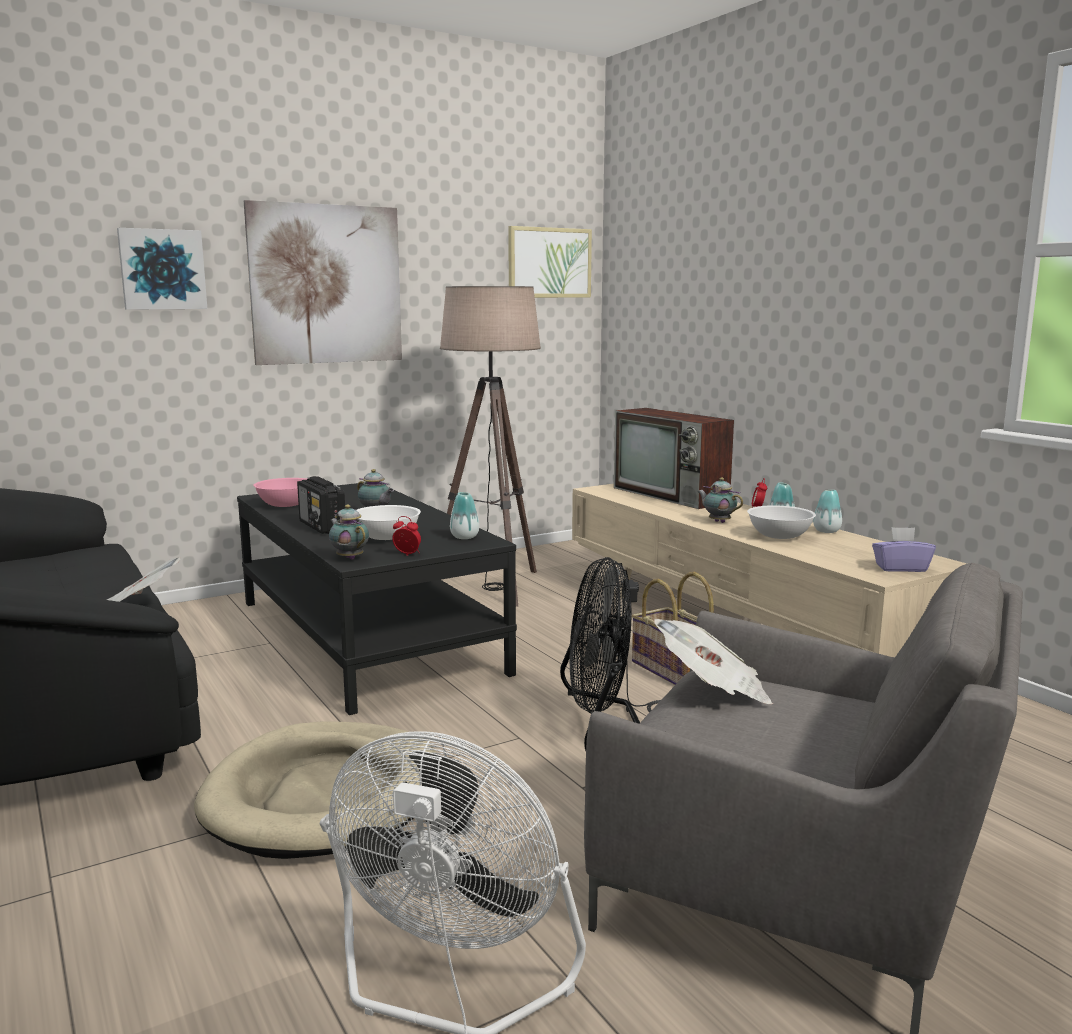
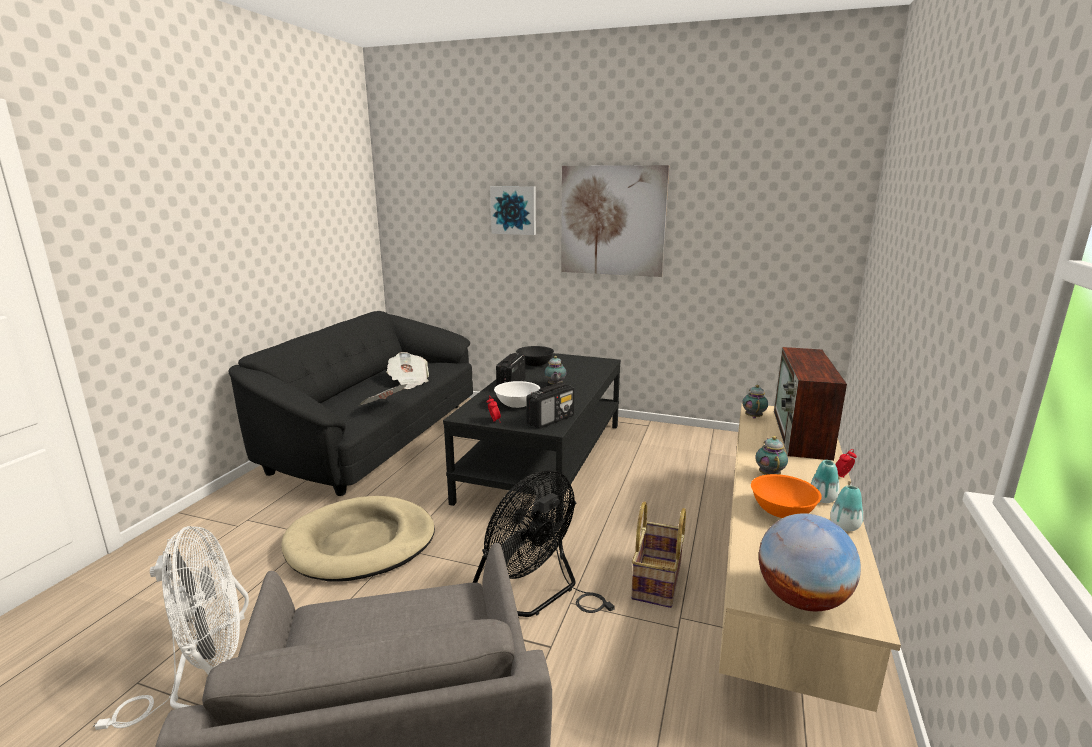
camera: 50 degrees right, 5 degrees up
pink bowl [253,478,307,507] -> black bowl [516,346,554,366]
teapot [329,505,369,560] -> teapot moved to [742,385,768,419]
floor lamp [440,286,541,607] -> none
vase [450,492,480,539] -> radio [526,382,574,429]
picture [508,226,592,298] -> none
newspaper [654,619,773,704] -> newspaper moved to [387,352,429,389]
white bowl [747,505,816,539] -> orange bowl [751,474,822,518]
purple tissue box [872,527,936,572] -> globe [759,513,861,611]

